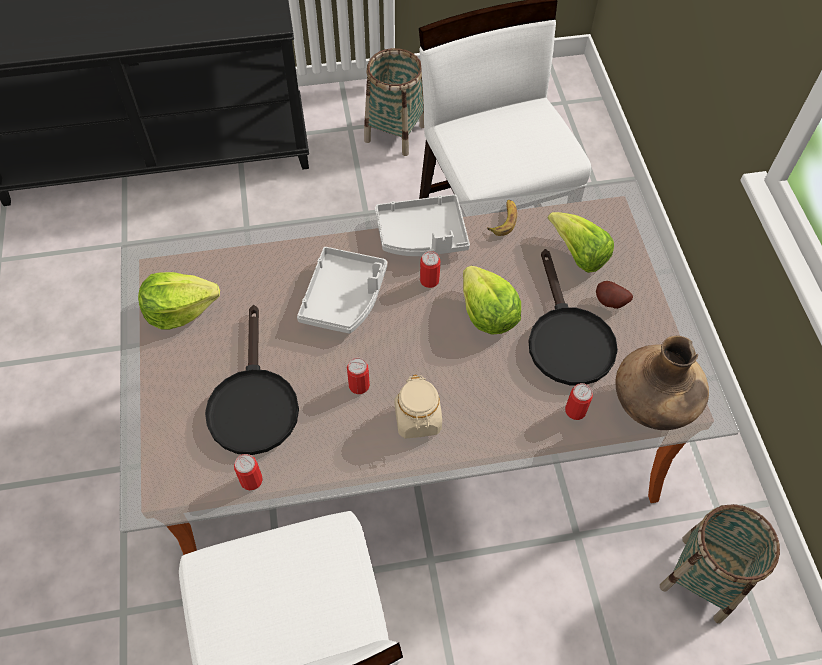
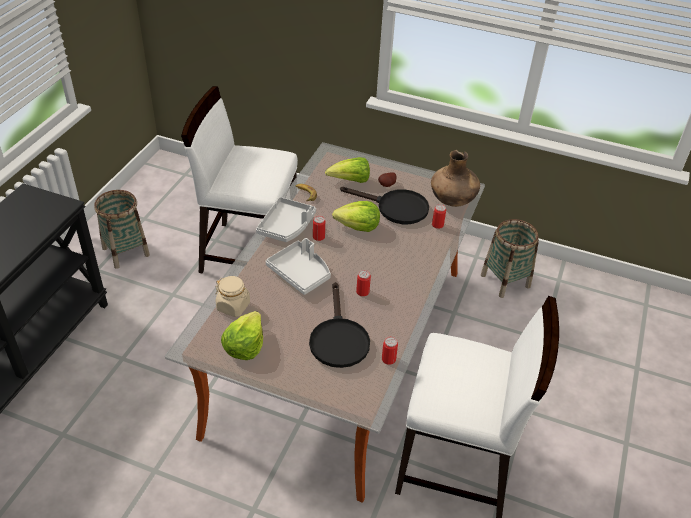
camera: 60 degrees left, 15 degrees down
black frying pan [205,305,299,455] -> black frying pan turned 60 degrees clockwise [309,282,370,368]
beige jar [394,375,442,439] -> beige jar moved to [215,276,250,317]

